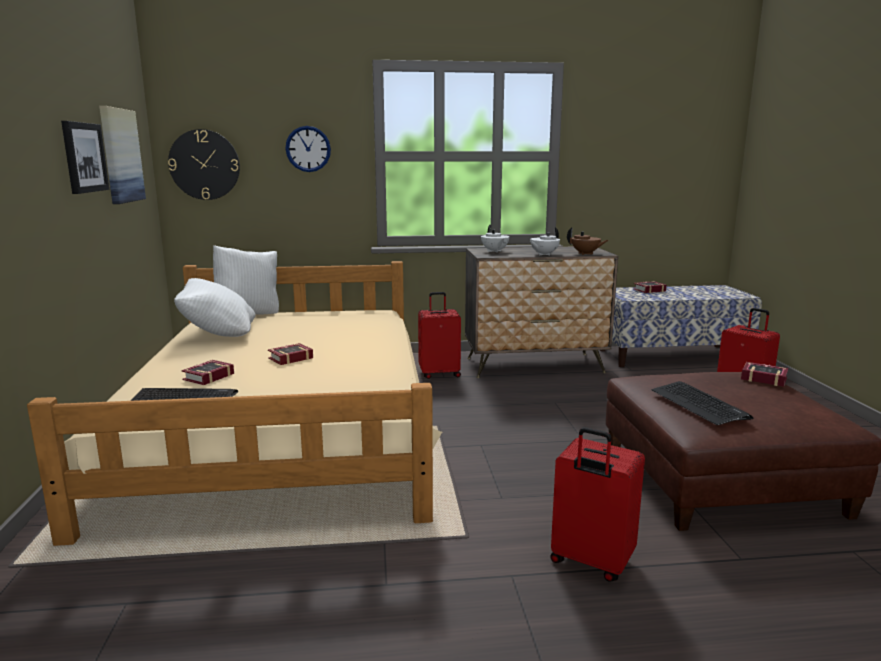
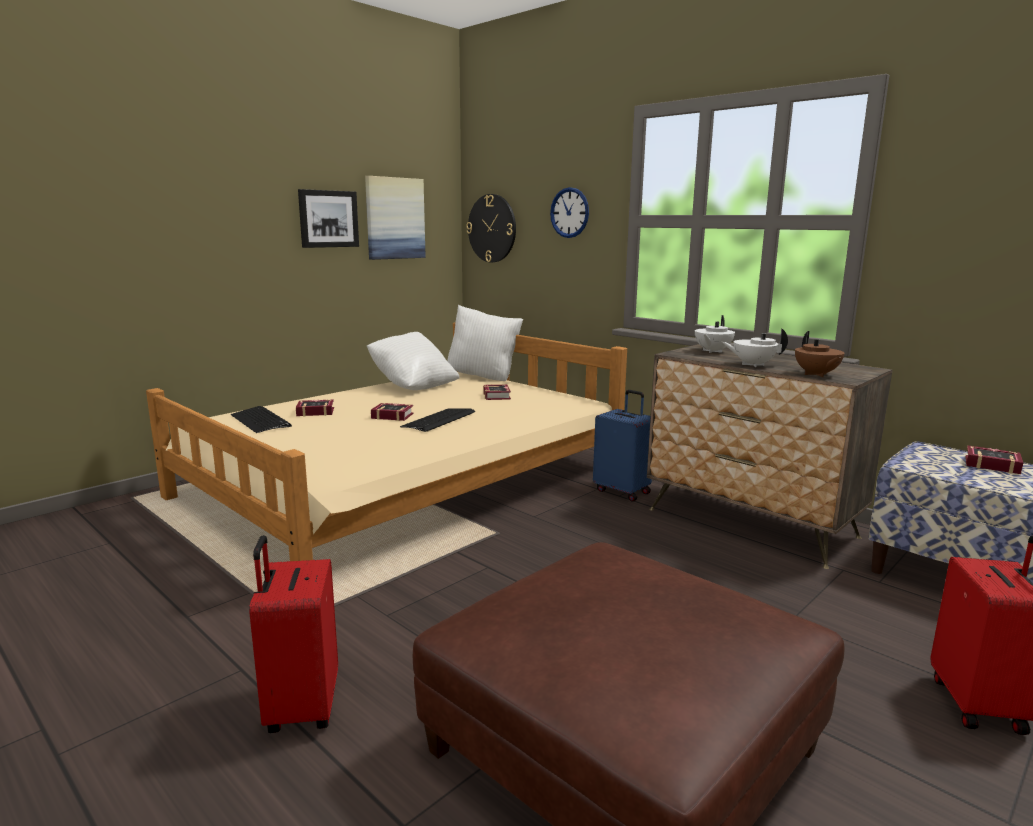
camera: 50 degrees right, 0 degrees up
red suitcase [418,292,461,379] -> blue suitcase [593,390,652,501]
keyboard [651,381,754,425] -> keyboard moved to [400,408,475,432]
book [741,362,789,387] -> book moved to [483,384,511,400]

